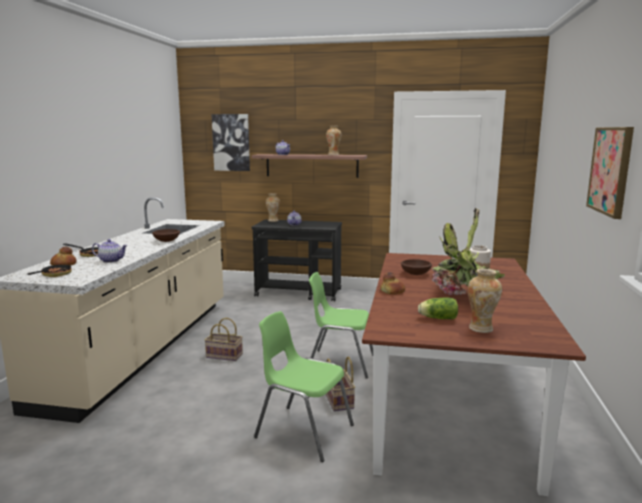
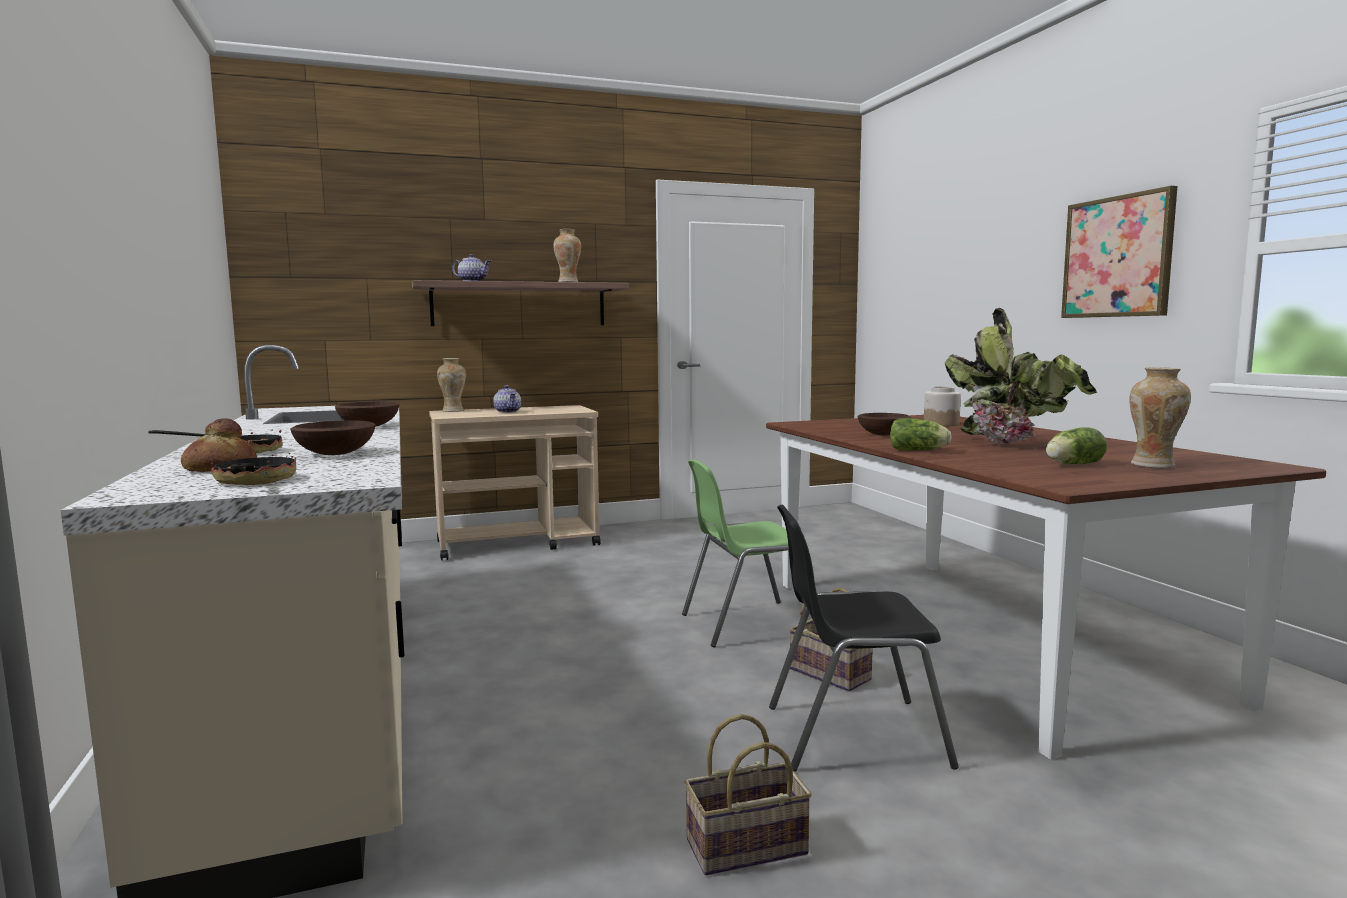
camera: 30 degrees left, 5 degrees down
teapot [92,239,128,263] -> brown bowl [290,420,376,455]
basket [205,318,243,361] -> basket moved to [684,714,812,876]
picture [212,114,250,171] -> none
black cart [252,219,342,302] -> beige cart [429,405,601,561]
green chair [254,311,354,462] -> black chair [769,505,959,772]
bread [380,272,405,294] -> lettuce [890,418,952,451]

